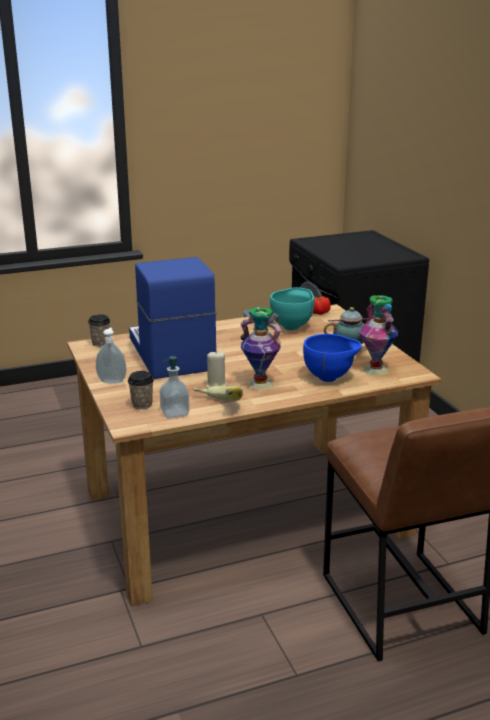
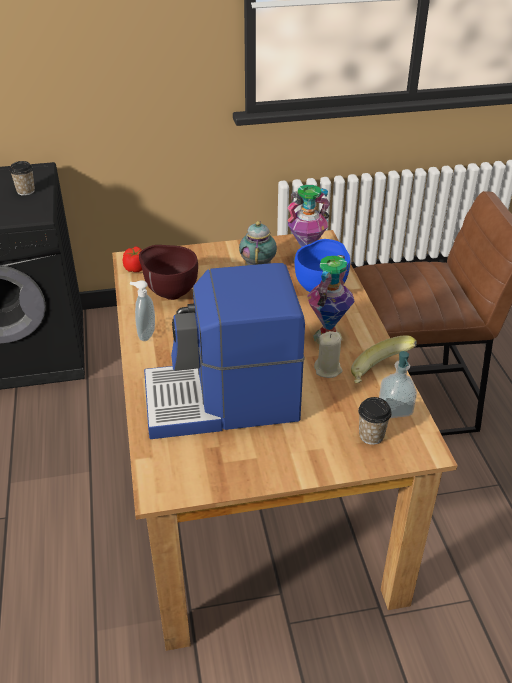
camera: 80 degrees left, 15 degrees up
cup [88,314,110,347] -> cup moved to [10,161,35,196]
soap dispenser [96,328,126,384] -> soap dispenser moved to [130,280,155,341]
turquoise bowl [270,287,315,330] -> brown bowl [139,245,198,300]

